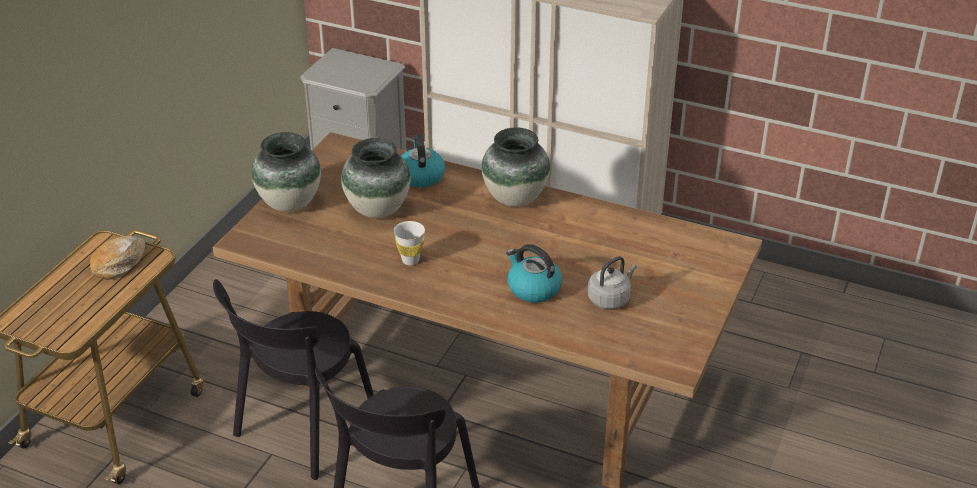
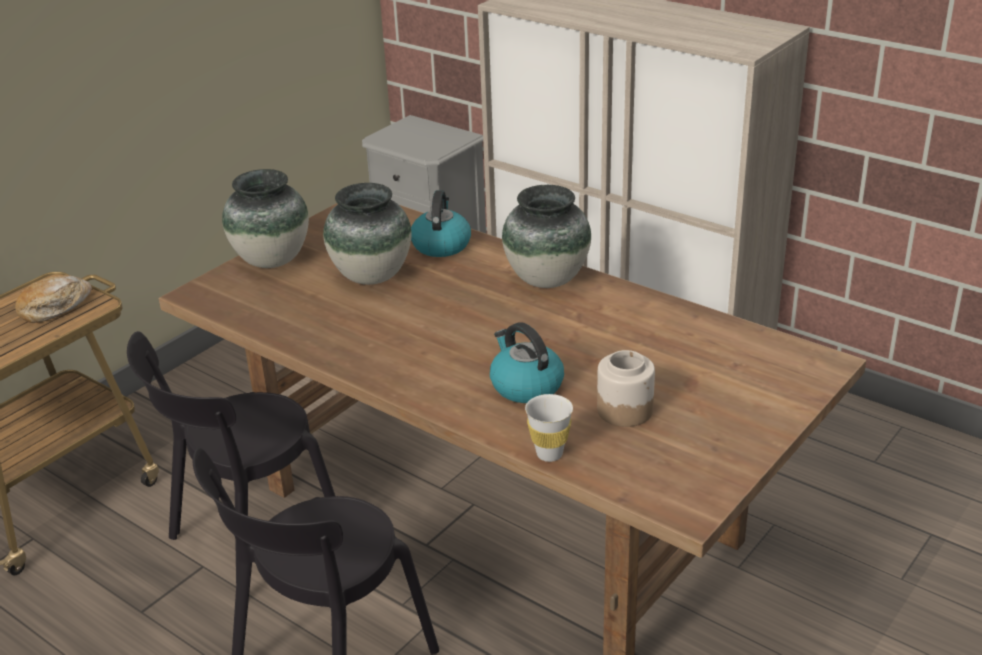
camera: 15 degrees right, 5 degrees down
white cup [394,221,425,265] -> white cup moved to [525,394,573,462]
grey kettle [588,256,637,309] -> jar [597,350,655,427]

